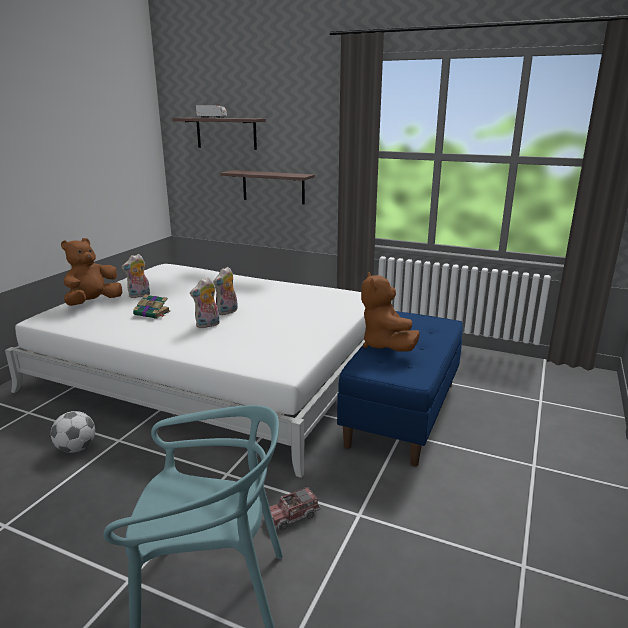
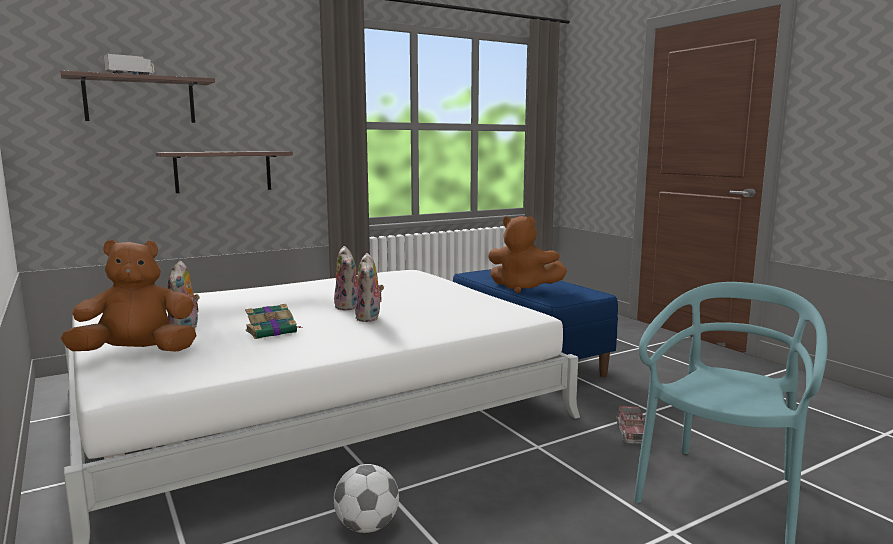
camera: 55 degrees left, 10 degrees down
brown plush toy [61,238,122,306] -> brown plush toy turned 90 degrees clockwise [61,240,197,352]

